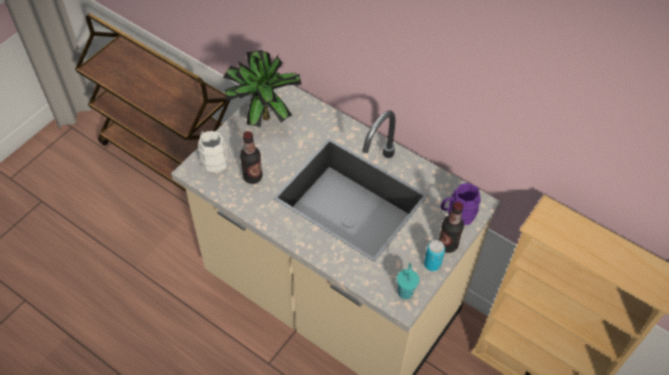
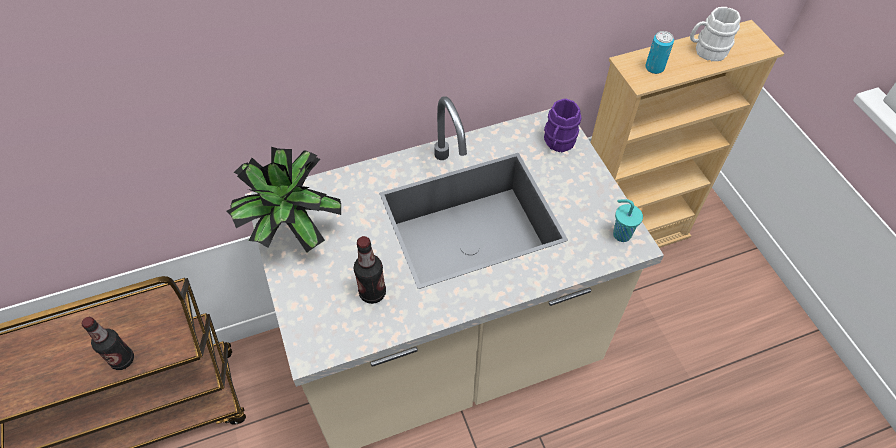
camera: 55 degrees left, 0 degrees up
white mug [198,131,228,172] -> white mug moved to [690,7,741,61]
can [424,240,445,271] -> can moved to [645,31,674,74]
bottle [438,202,464,253] -> bottle moved to [82,317,134,370]

